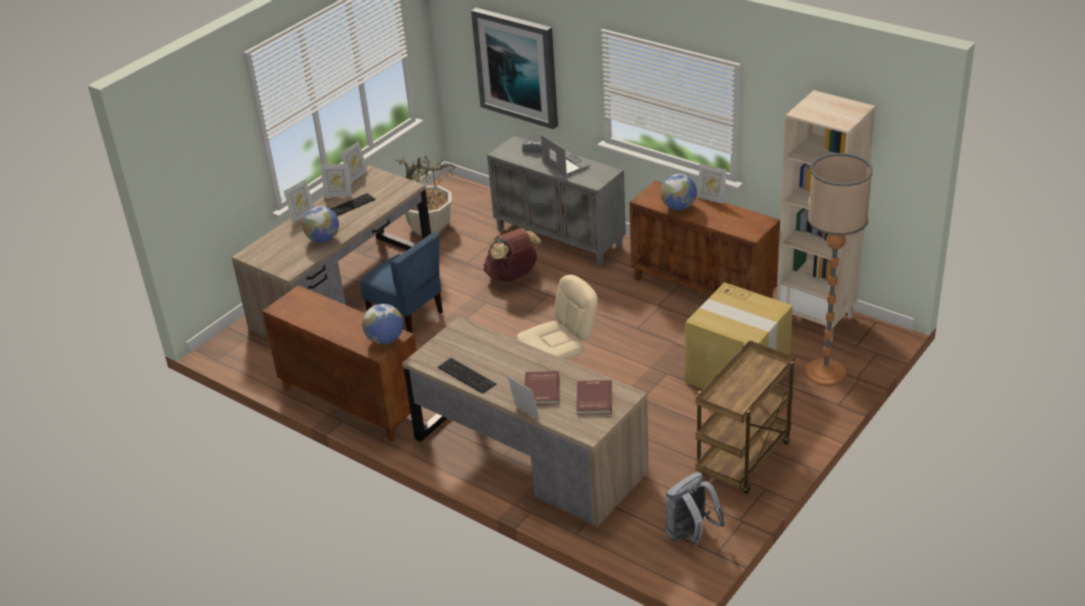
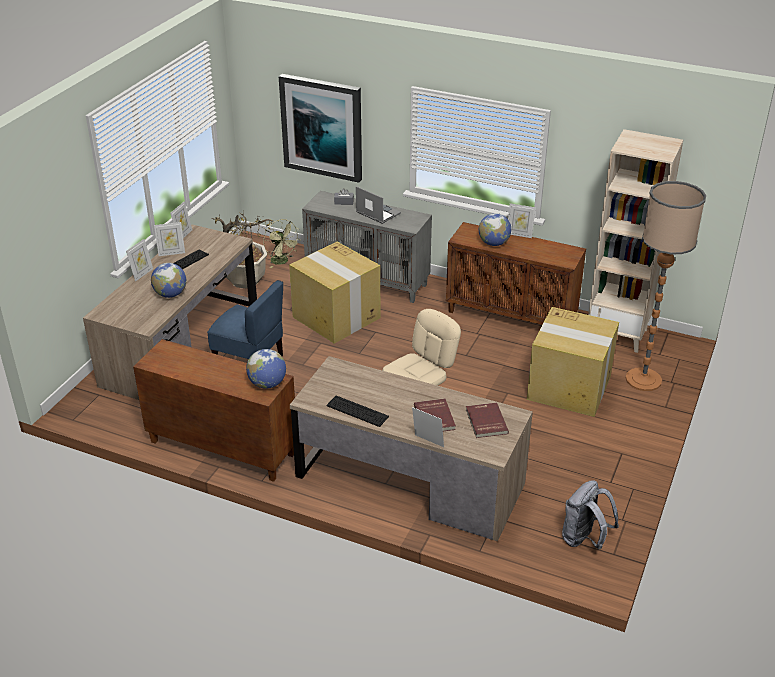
camera: 15 degrees left, 0 degrees up
brown backpack [484,228,541,282] -> cardboard box [289,242,380,344]
brown cart [695,340,795,494] -> none
none -> green fan [263,219,301,268]

